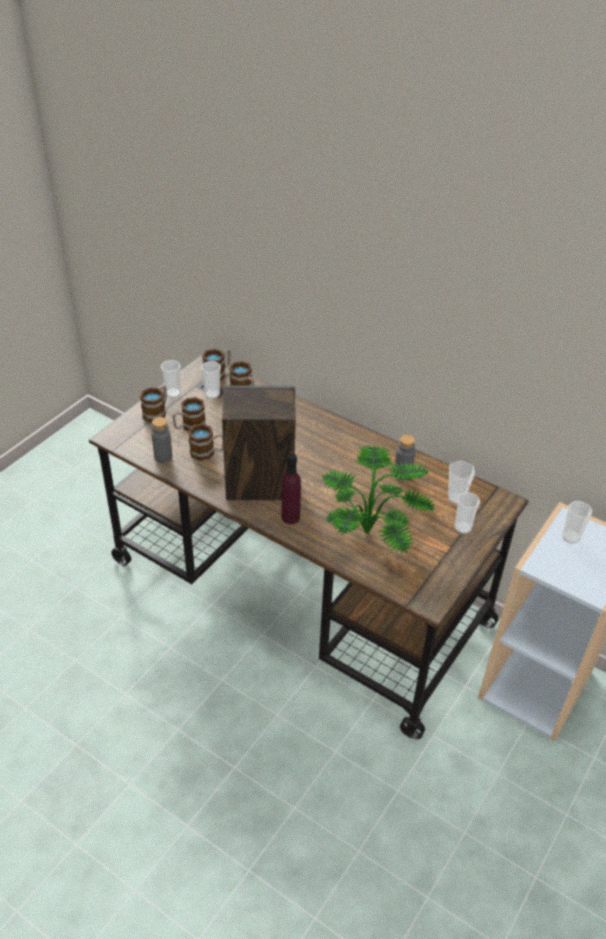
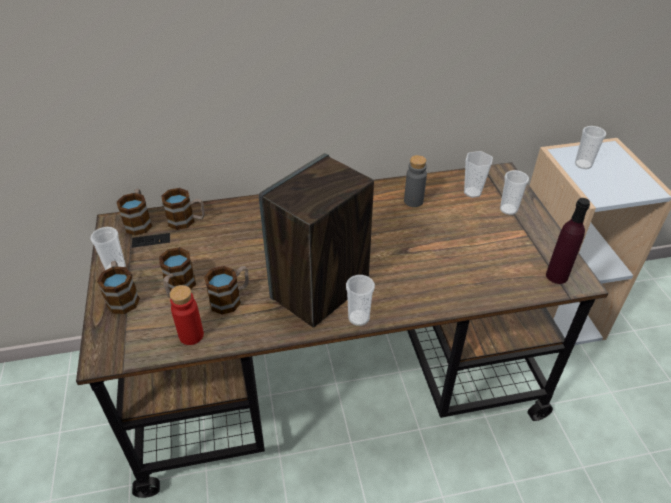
camera: 45 degrees left, 0 degrees up
grey bottle [152,417,172,463] -> red bottle [169,285,204,345]
cup [201,361,221,399] -> cup moved to [346,275,375,326]
purple bottle [281,453,301,524] -> purple bottle moved to [546,198,590,284]
potted plant [320,445,435,554] -> none

